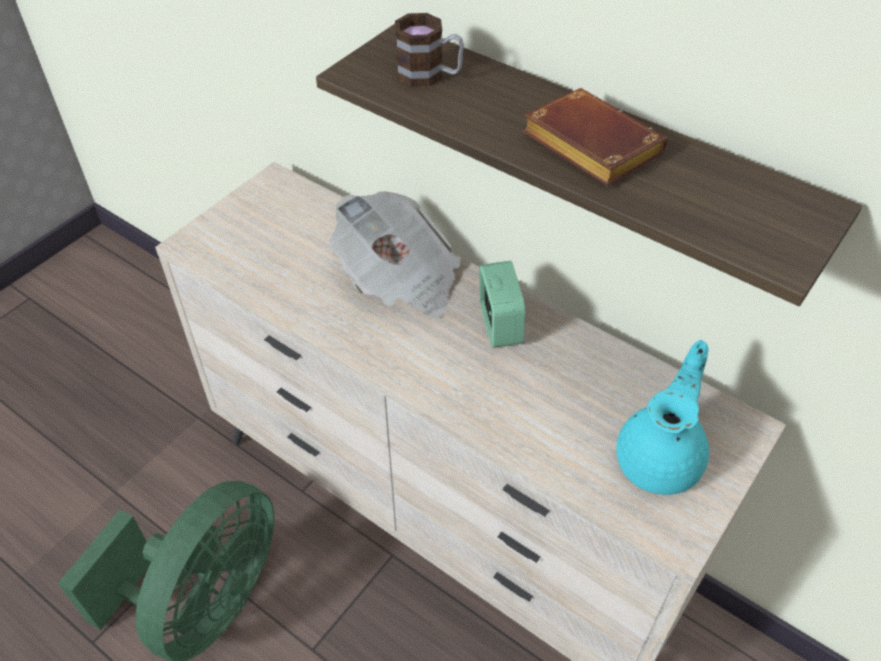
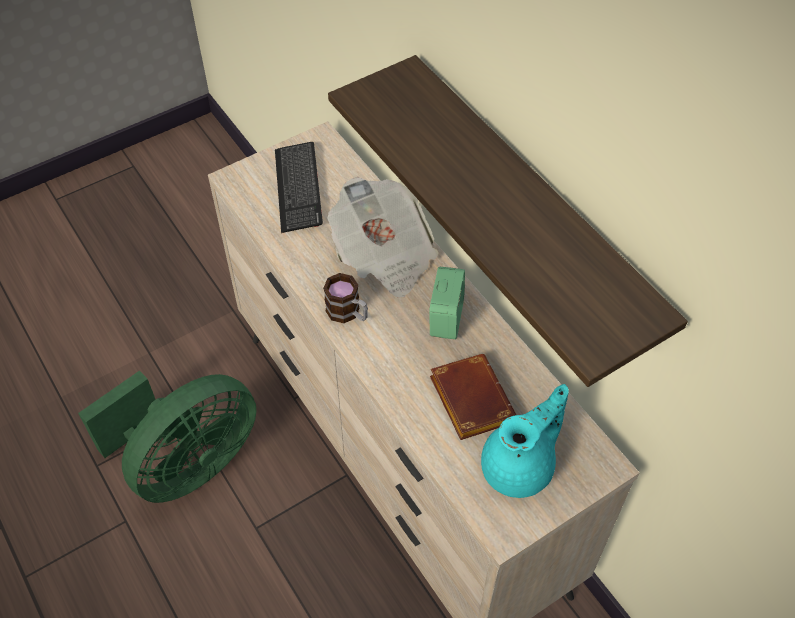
camera: 20 degrees right, 5 degrees up
mug [395,13,464,87] -> mug moved to [323,273,368,323]
brown book [522,88,667,186] -> brown book moved to [430,354,516,440]
none -> keyboard [275,142,323,233]

